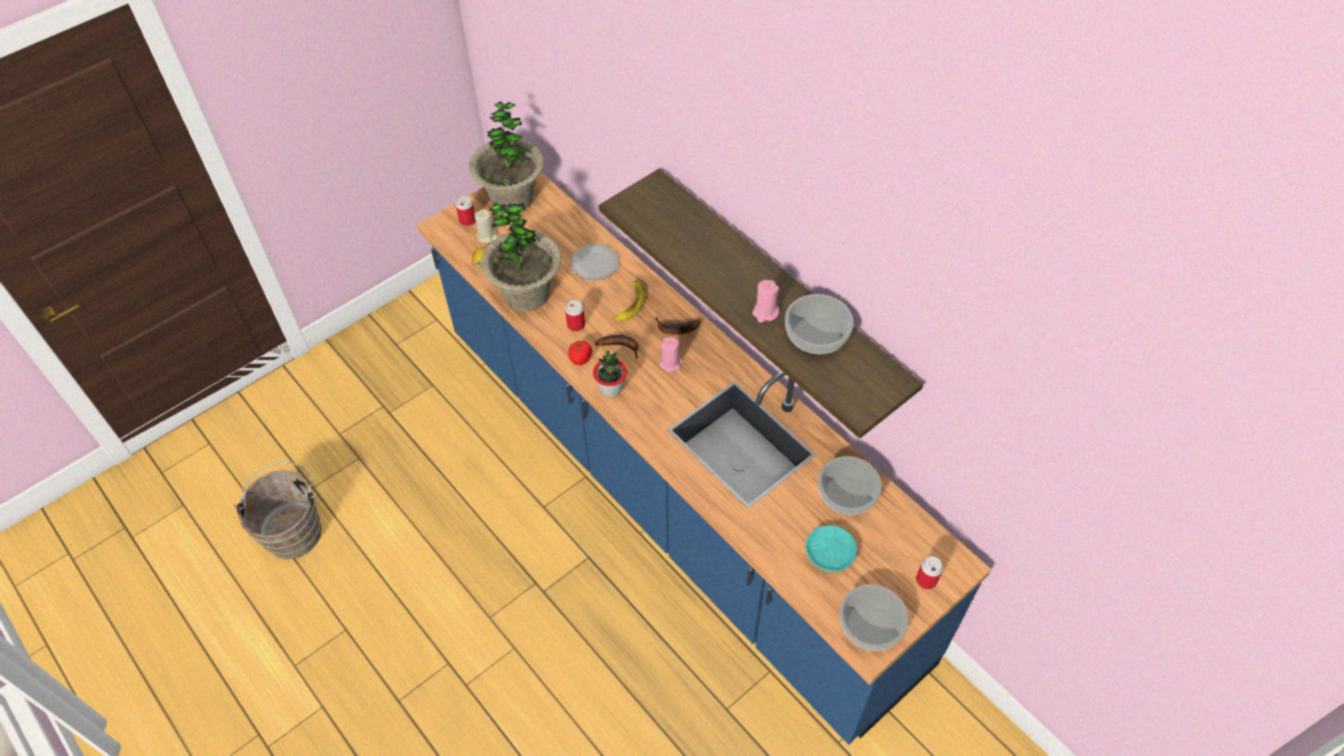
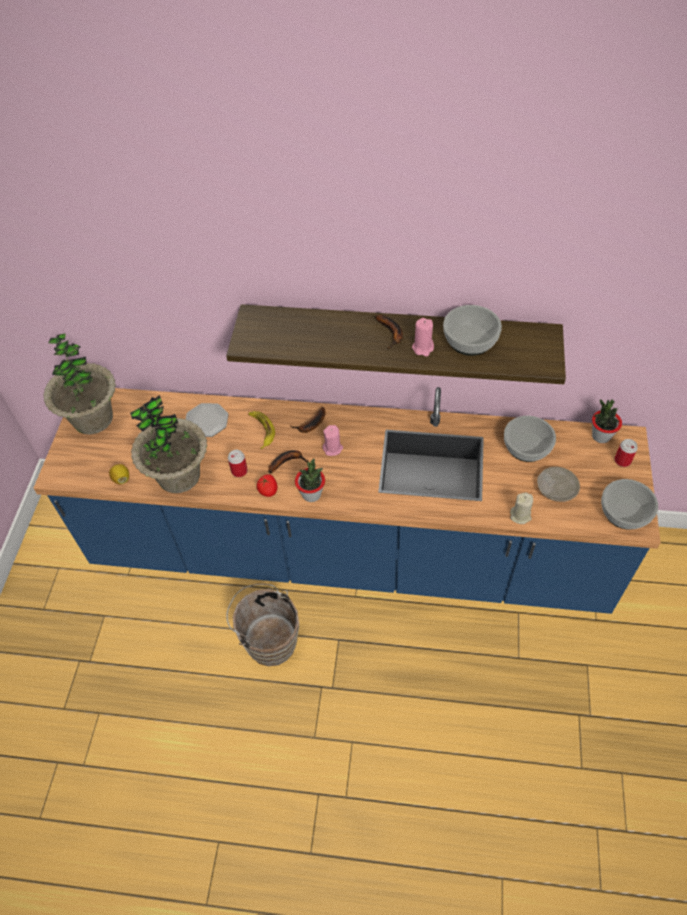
camera: 40 degrees left, 0 degrees up
brown bucket [234,461,321,559] -> brown bucket moved to [226,584,299,666]
can [455,196,476,226] -> none
beige candle [474,209,498,244] -> beige candle moved to [510,493,533,524]
turquoise plate [805,525,857,572] -> beige plate [537,467,580,502]
none -> banana [375,315,403,349]
none -> potted plant [592,399,622,443]

